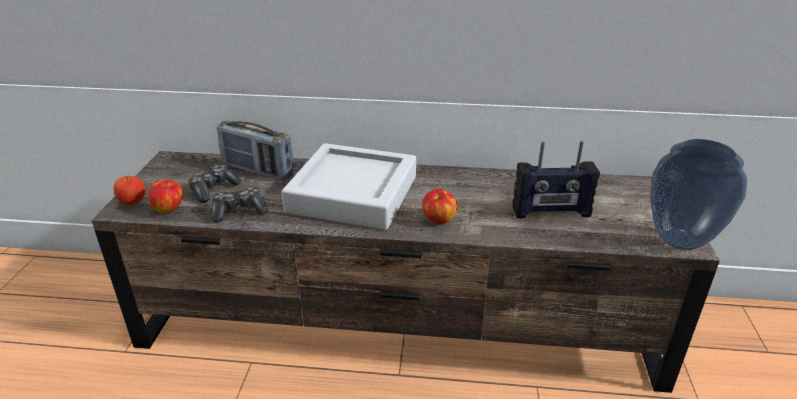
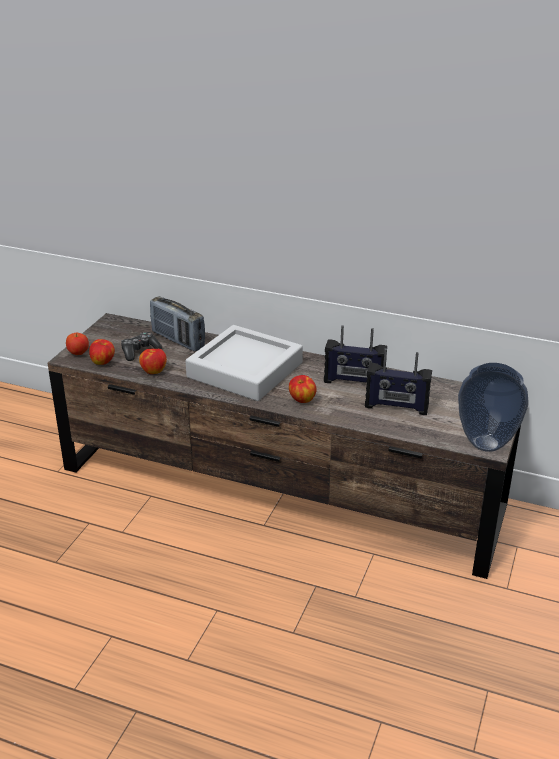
camera: 15 degrees right, 0 degrees up
game controller [211,187,268,222] -> apple [139,349,167,374]
none -> radio [324,325,387,383]

